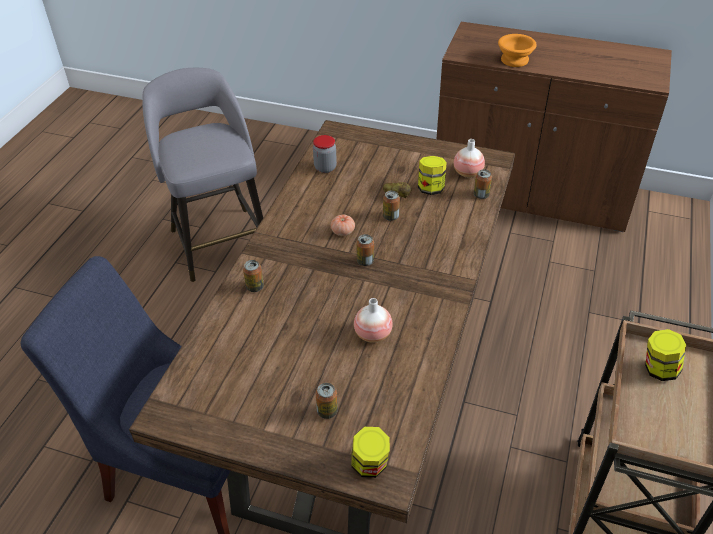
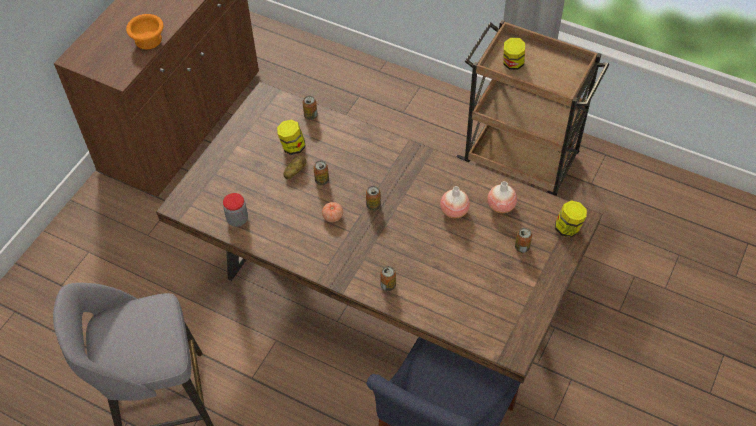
camera: 80 degrees left, 10 degrees up
vase [454,139,485,178] -> vase moved to [487,181,517,213]

